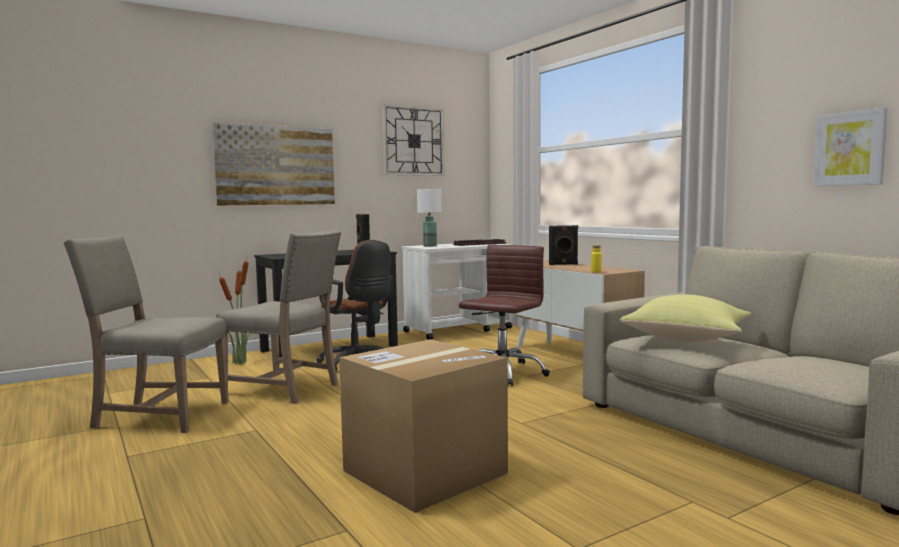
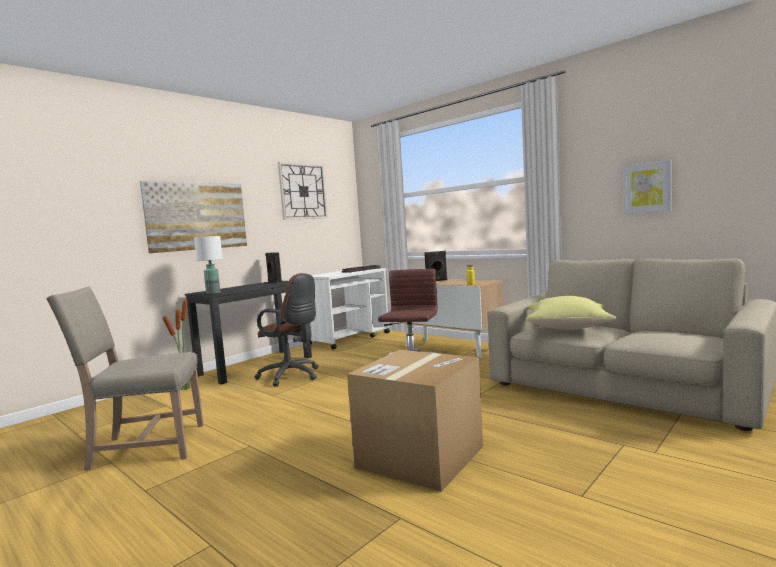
camera: 15 degrees left, 0 degrees up
beige chair [216,230,341,404] -> none
white table lamp [417,189,442,247] -> white table lamp moved to [194,236,223,294]

